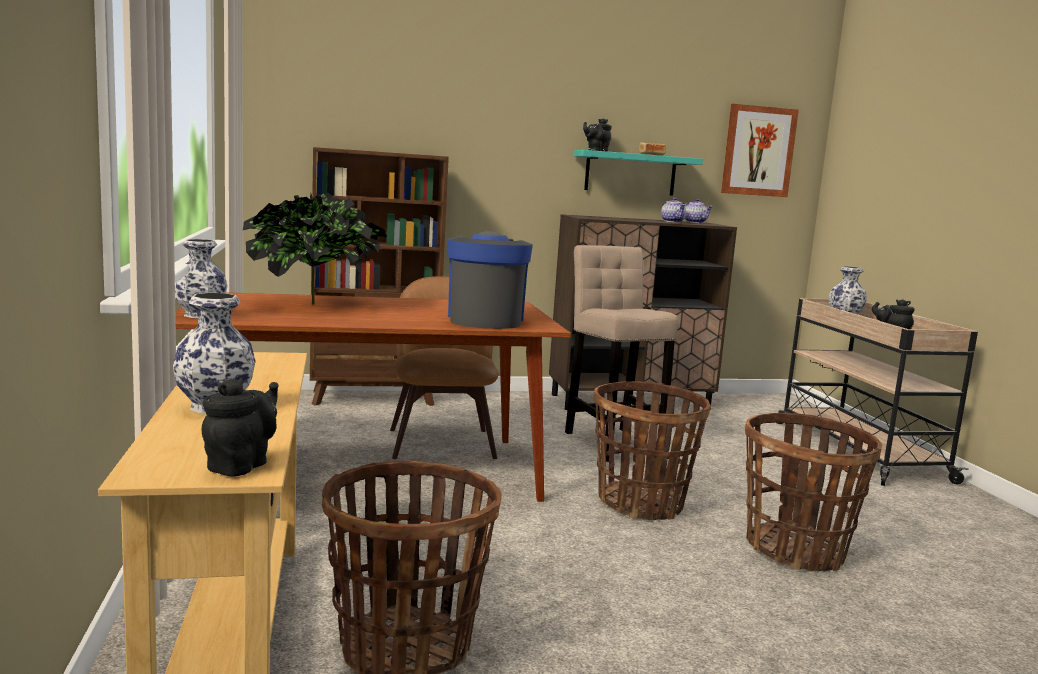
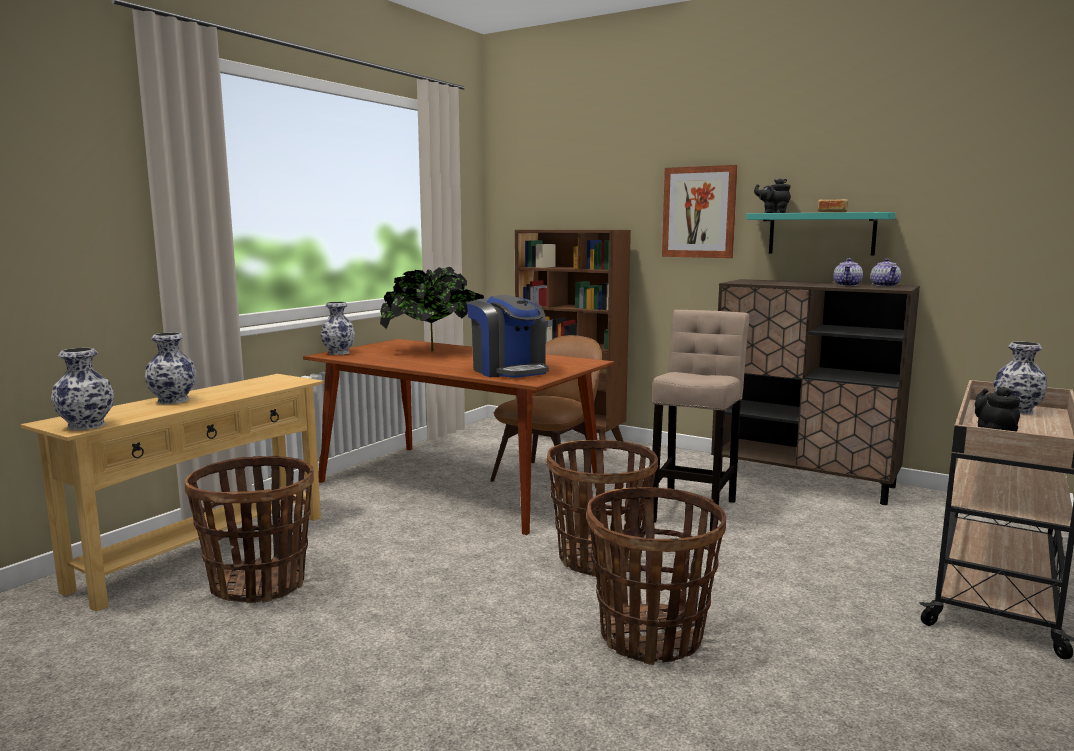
camera: 45 degrees right, 0 degrees up
black teapot [202,378,279,477] -> vase [51,348,114,430]
coffee machine [448,231,533,329] -> coffee machine turned 105 degrees clockwise [467,295,549,378]
picture [721,104,799,197] -> picture moved to [662,165,738,258]

